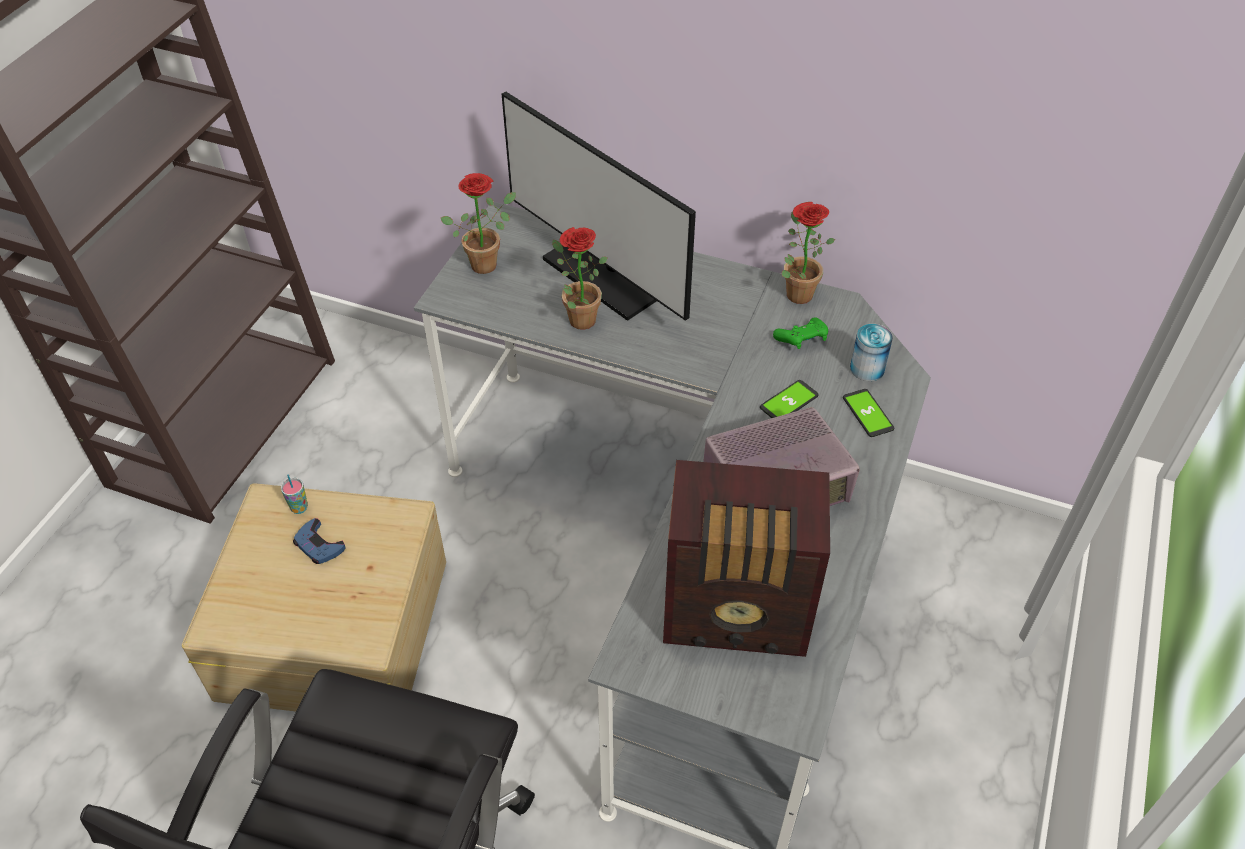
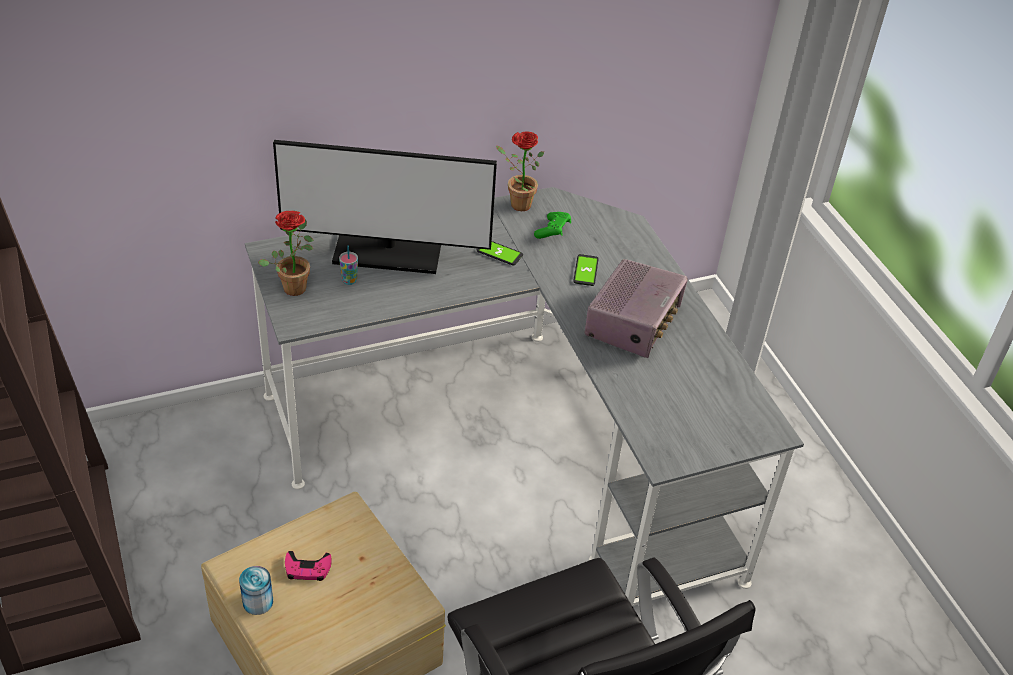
camera: 45 degrees left, 5 degrees down
cup [281,475,308,514] -> cup moved to [339,245,358,285]
blue game controller [293,518,346,564] -> pink game controller [285,551,332,581]
potted plant [552,227,608,330] -> none
radio [663,460,830,657] -> none
phone [843,389,894,437] -> phone moved to [477,241,523,266]
can [850,324,893,381] -> can moved to [239,566,273,615]

